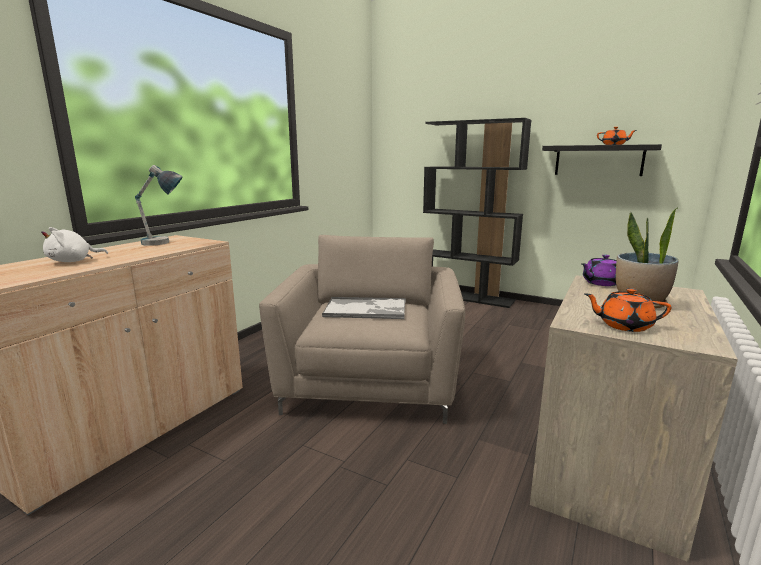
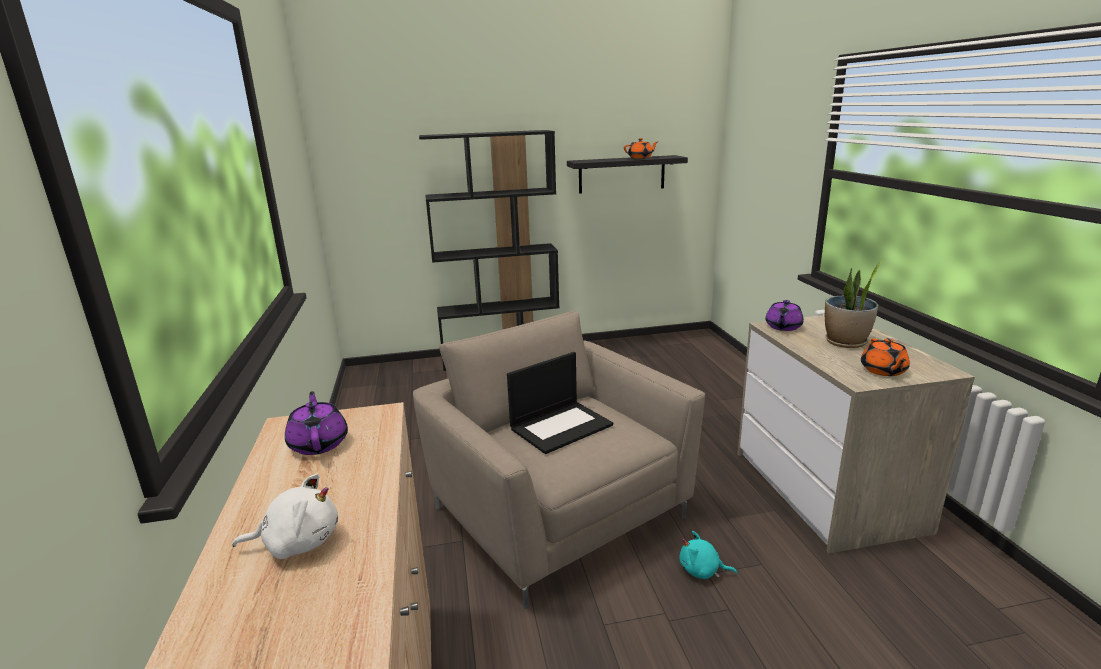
camera: 40 degrees left, 5 degrees up
white plush toy [41,227,108,262] -> white plush toy turned 105 degrees counterclockwise [232,473,338,559]
table lamp [135,165,183,246] -> purple teapot [285,391,348,455]
tray [322,297,406,319] -> laptop [507,352,613,454]
orange teapot [584,288,672,332] -> orange teapot turned 60 degrees counterclockwise [861,338,910,376]
none -> turquoise plush toy [680,531,737,579]

